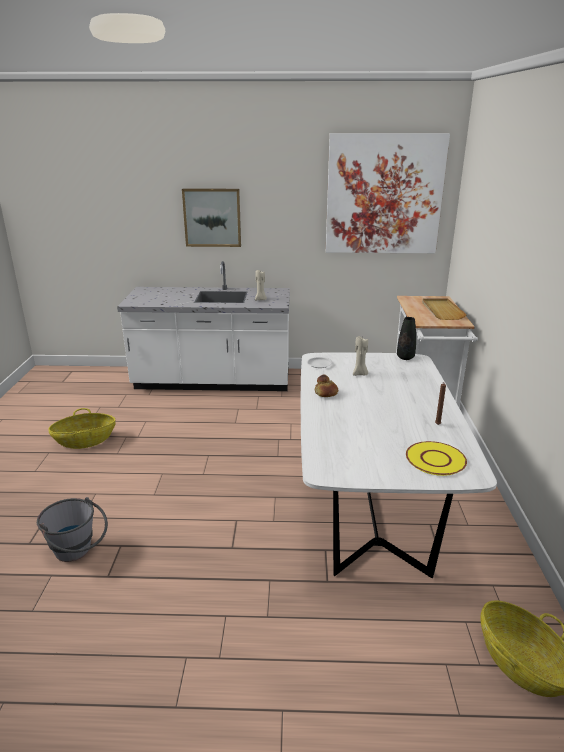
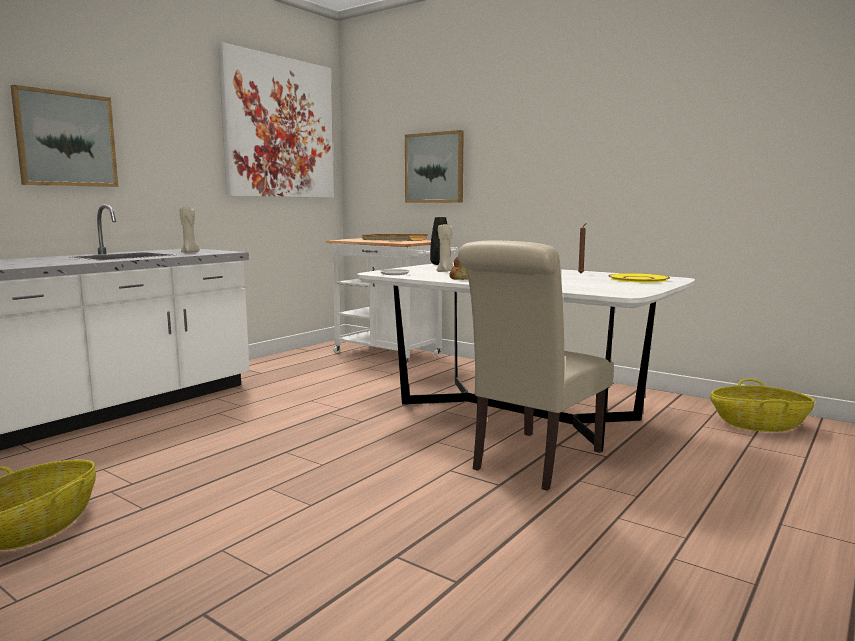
camera: 55 degrees left, 15 degrees down
grey bucket [37,497,108,562] -> none
none -> picture [405,130,464,203]
none -> beige chair [458,241,614,491]

